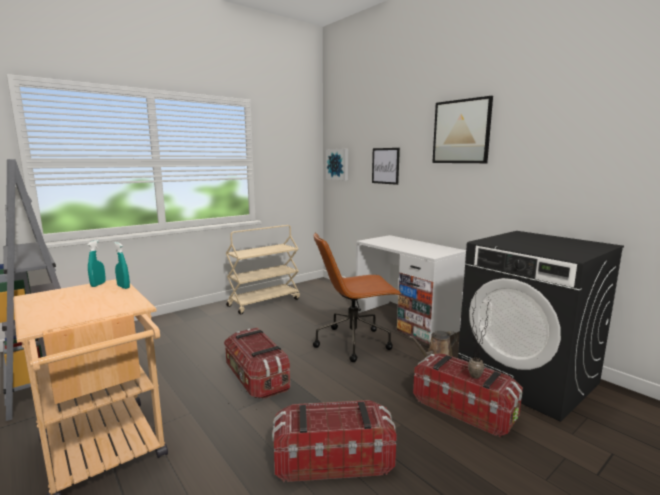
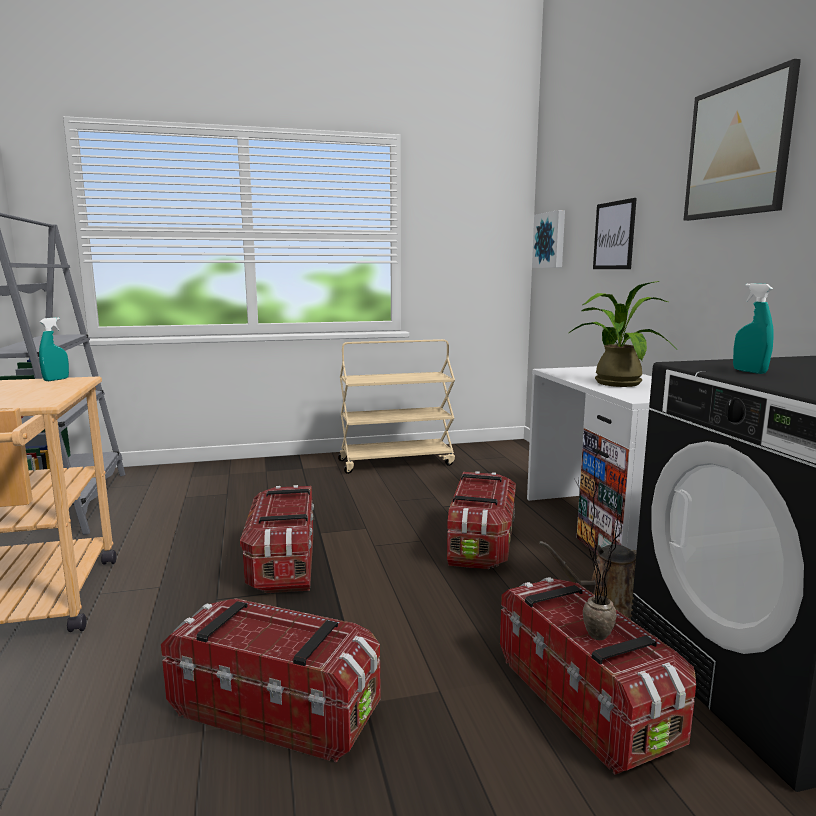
camera: 25 degrees right, 0 degrees up
turquoise spray bottle [114,242,130,289] -> turquoise spray bottle moved to [733,283,774,374]
brown office chair [313,232,402,362] -> storage box [447,471,516,569]
none -> potted plant [569,281,671,387]

